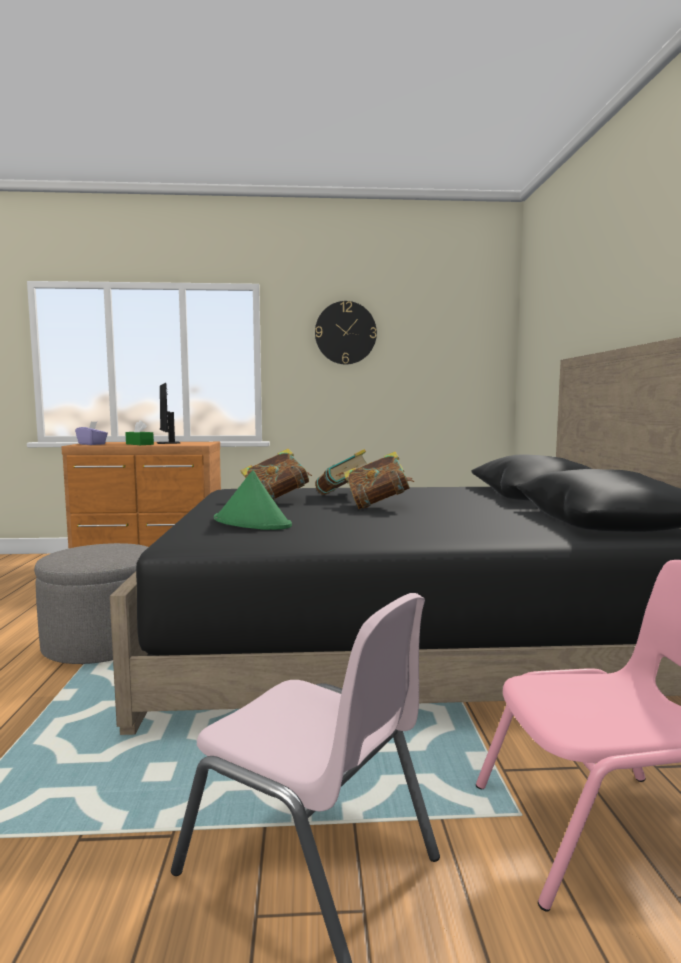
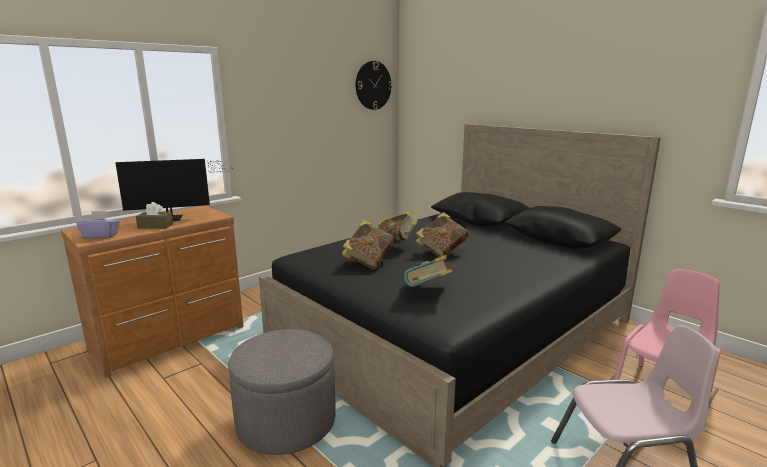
camera: 40 degrees left, 10 degrees up
green tissue box [125,420,154,445] -> brown tissue box [136,202,173,229]
monitor [157,383,180,444] -> monitor turned 45 degrees counterclockwise [115,159,233,221]
green hat [214,470,292,530] -> book [404,255,452,287]
wall clock [315,301,377,364] -> wall clock moved to [356,61,392,110]

